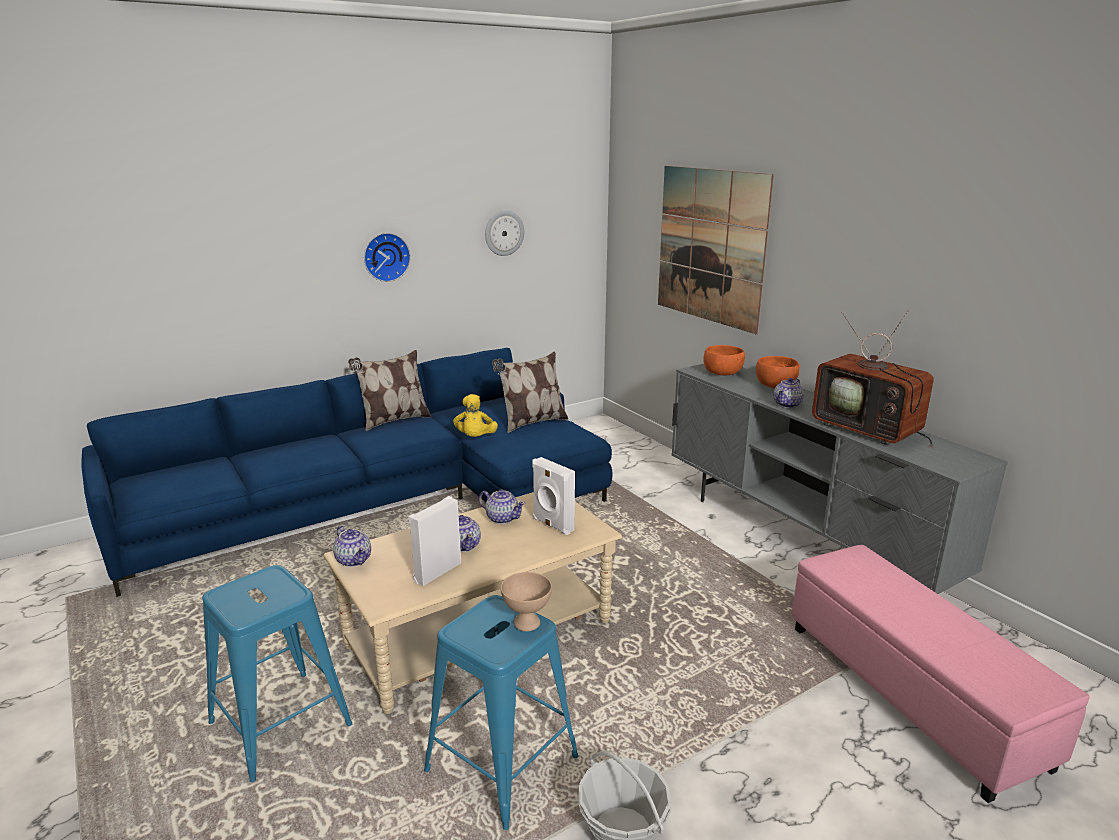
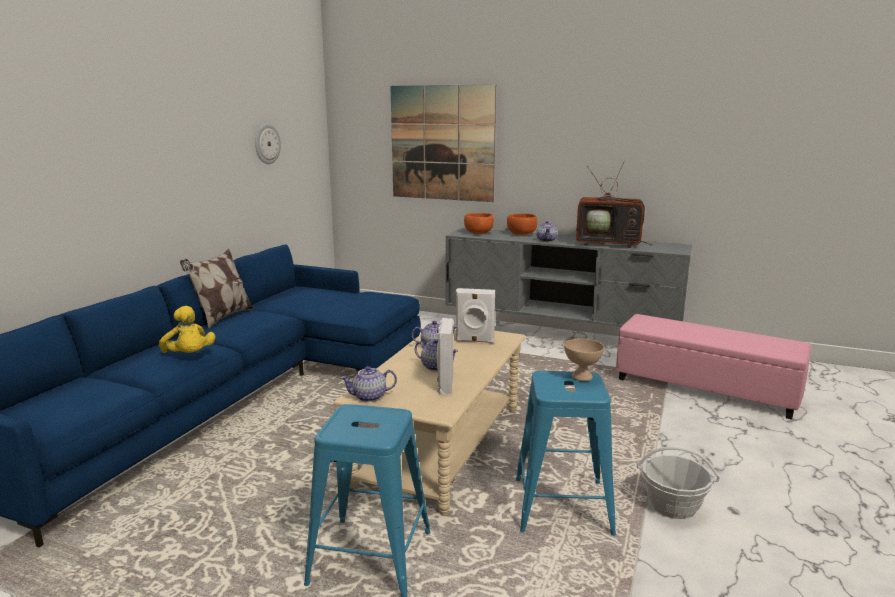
camera: 35 degrees left, 5 degrees down
teapot [333,526,371,567] -> teapot turned 150 degrees clockwise [340,366,397,402]
wall clock [364,233,410,282] -> none
yellow plush toy [453,394,498,437] -> yellow plush toy moved to [159,306,216,353]
pillow [492,352,568,433] -> none

